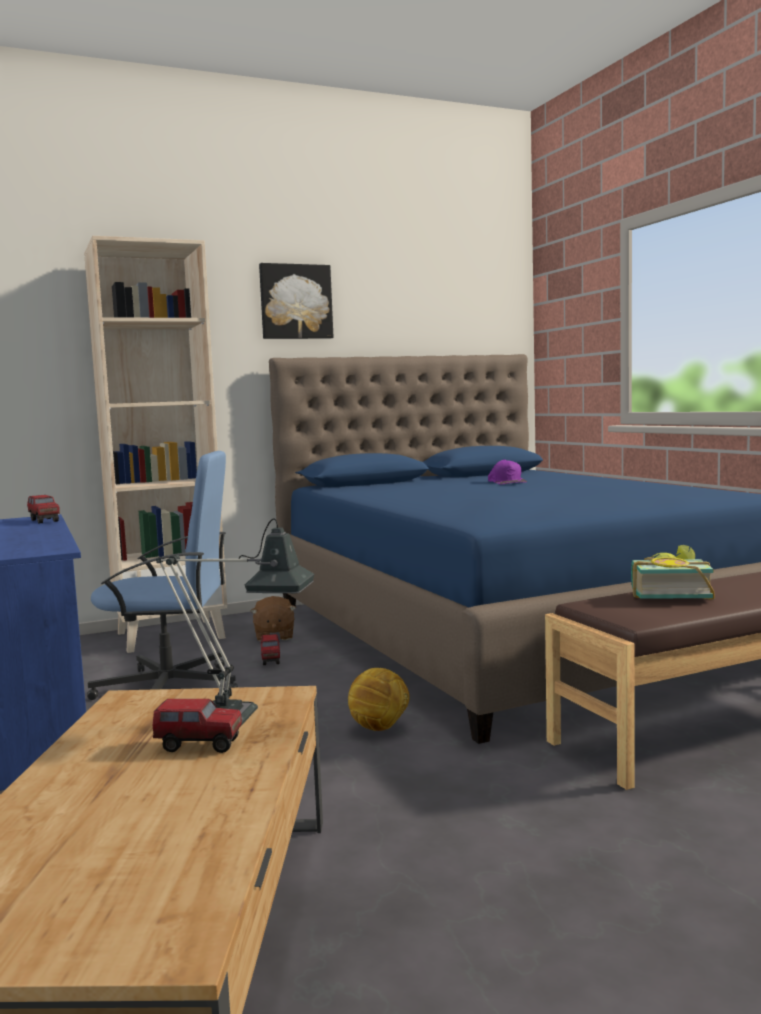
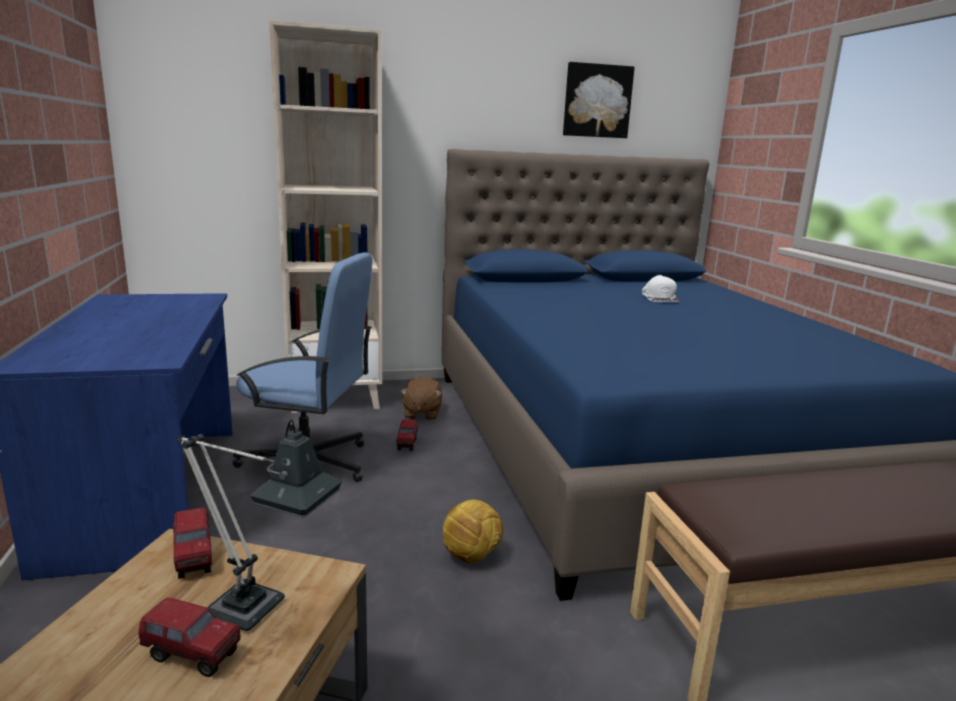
camera: 10 degrees right, 10 degrees up
toy truck [27,495,59,523] -> toy truck moved to [173,507,212,579]
picture [259,263,334,339] -> picture moved to [563,62,635,138]
purple cap [488,459,527,484] -> white cap [642,275,680,302]
book [631,545,715,600] -> none

